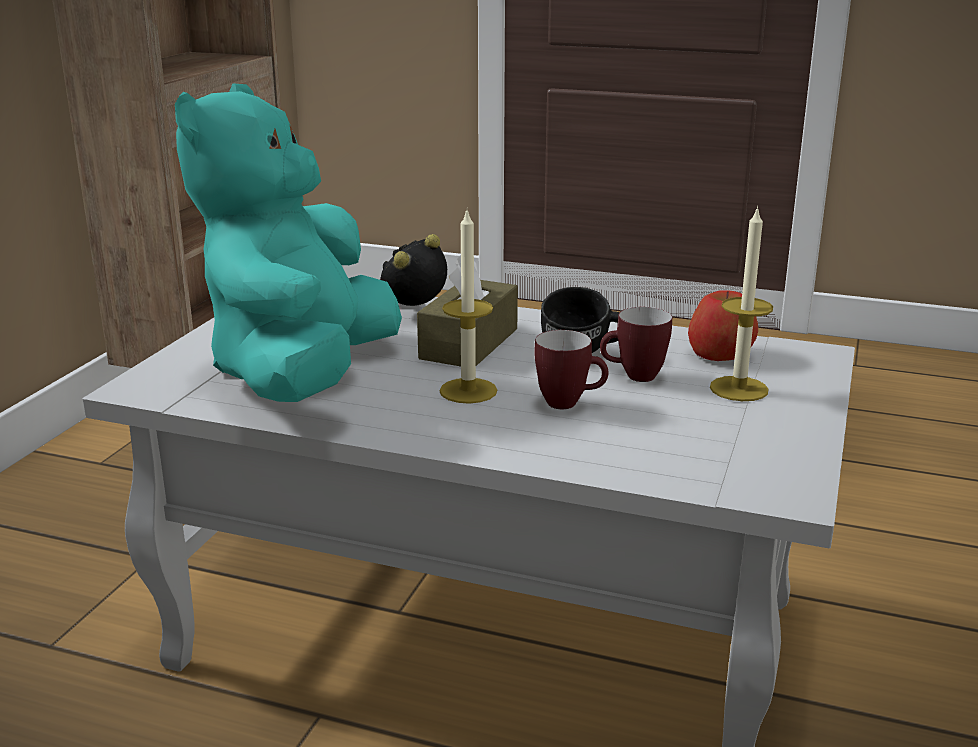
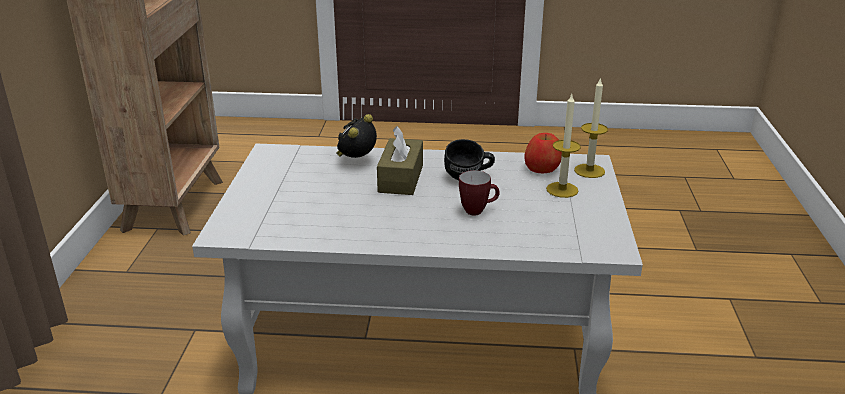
camera: 15 degrees left, 5 degrees up
turquoise plush toy [175,83,402,402] -> none
candle [440,211,497,404] -> candle moved to [574,77,608,178]
mug [600,307,672,382] -> none

